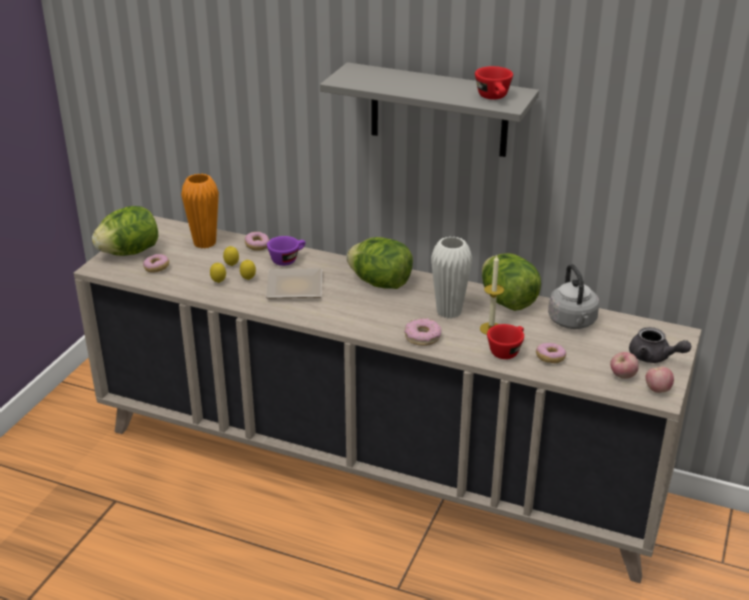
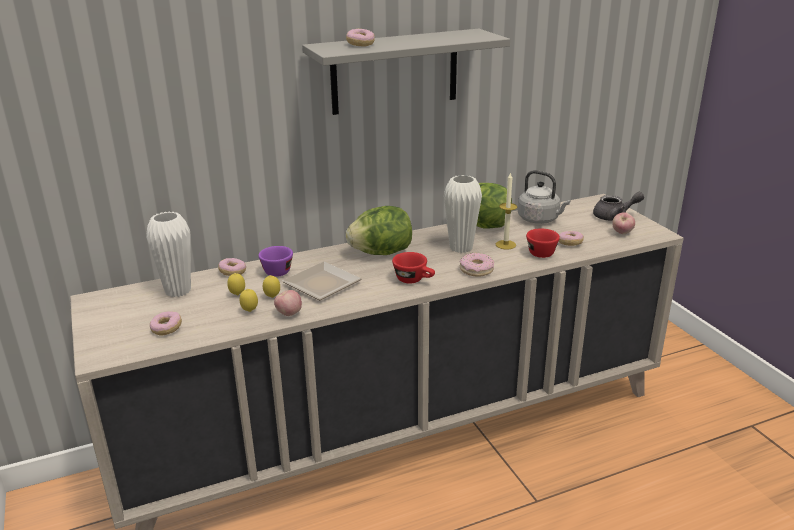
camera: 45 degrees left, 5 degrees down
lettuce [92,206,158,256] -> none
orange vase [181,173,219,249] -> white vase [146,211,191,297]
red cup [475,66,513,99] -> red cup moved to [392,252,435,283]
apple [645,367,674,393] -> apple moved to [274,290,302,316]
none -> donut [346,29,375,47]

